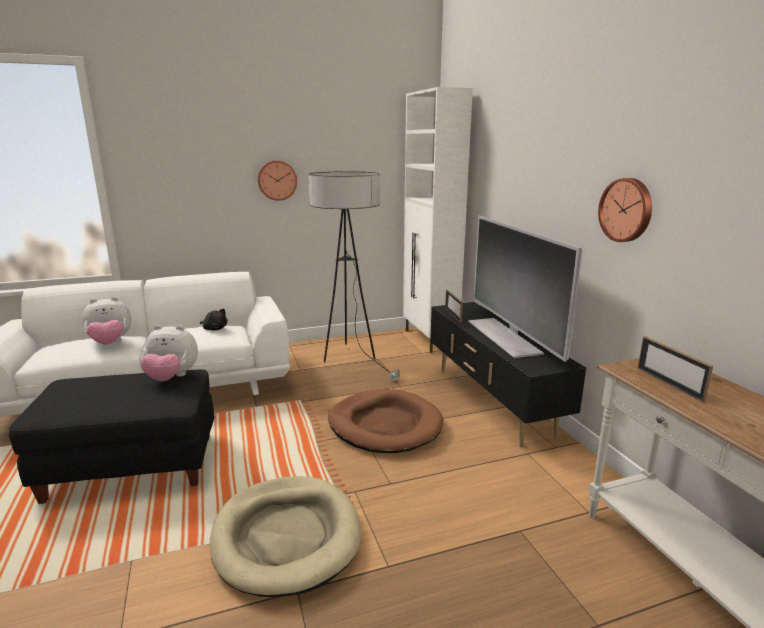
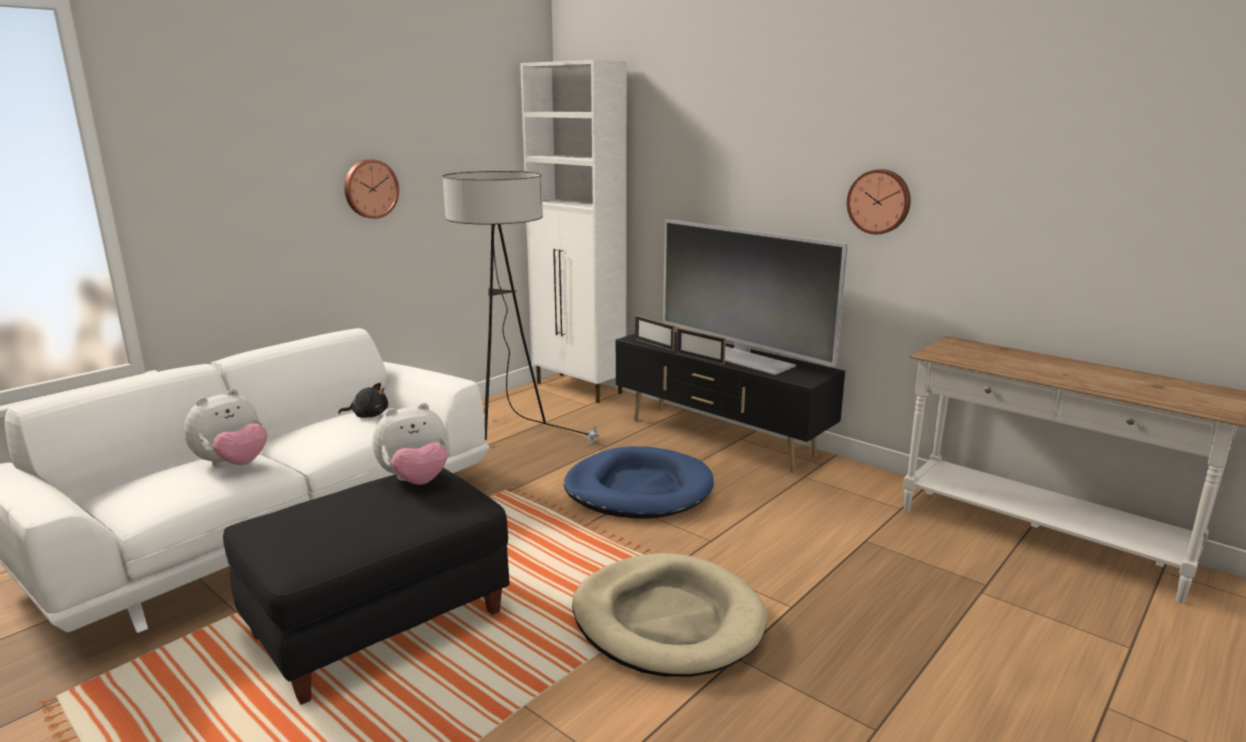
camera: 30 degrees left, 0 degrees up
brown dog bed [328,389,443,453] -> blue dog bed [564,446,714,519]
picture frame [638,336,713,402] -> picture frame moved to [676,328,726,365]

